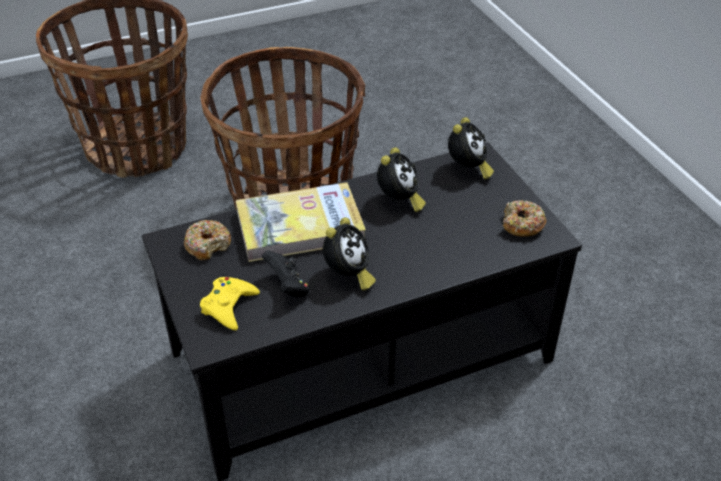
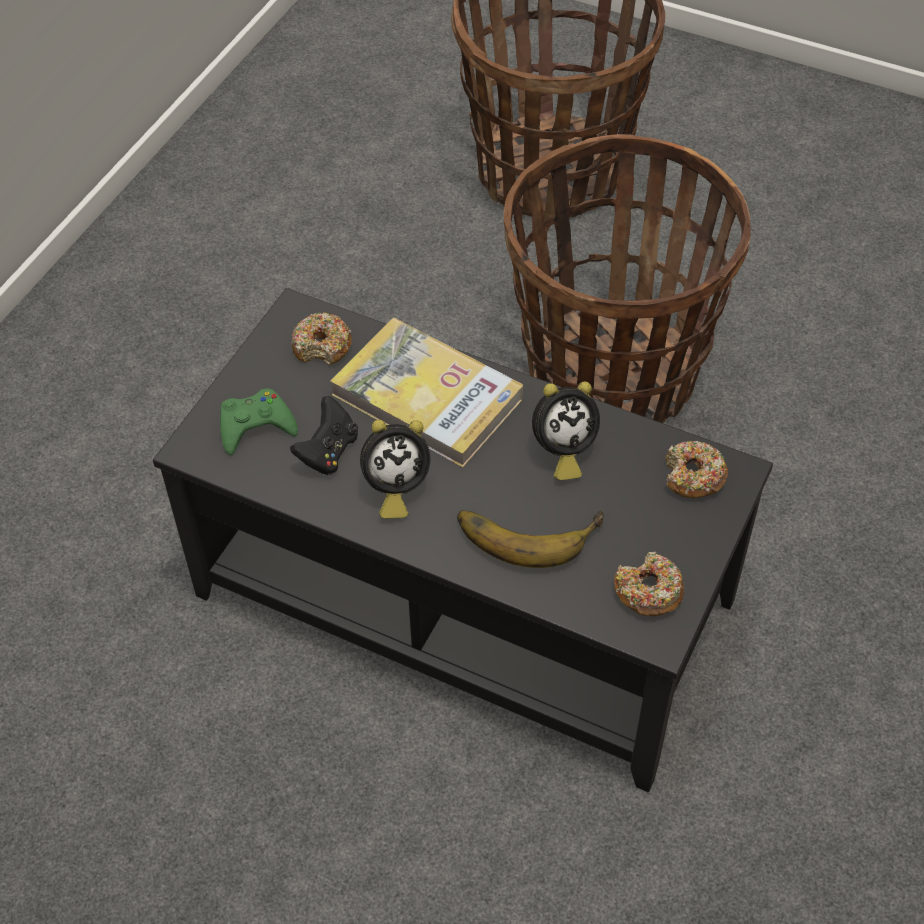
camera: 50 degrees right, 10 degrees up
yellow game controller [200,277,260,330] -> green game controller [220,389,298,455]
alarm clock [448,117,494,179] -> donut [666,441,728,498]
none -> banana [457,510,604,568]

